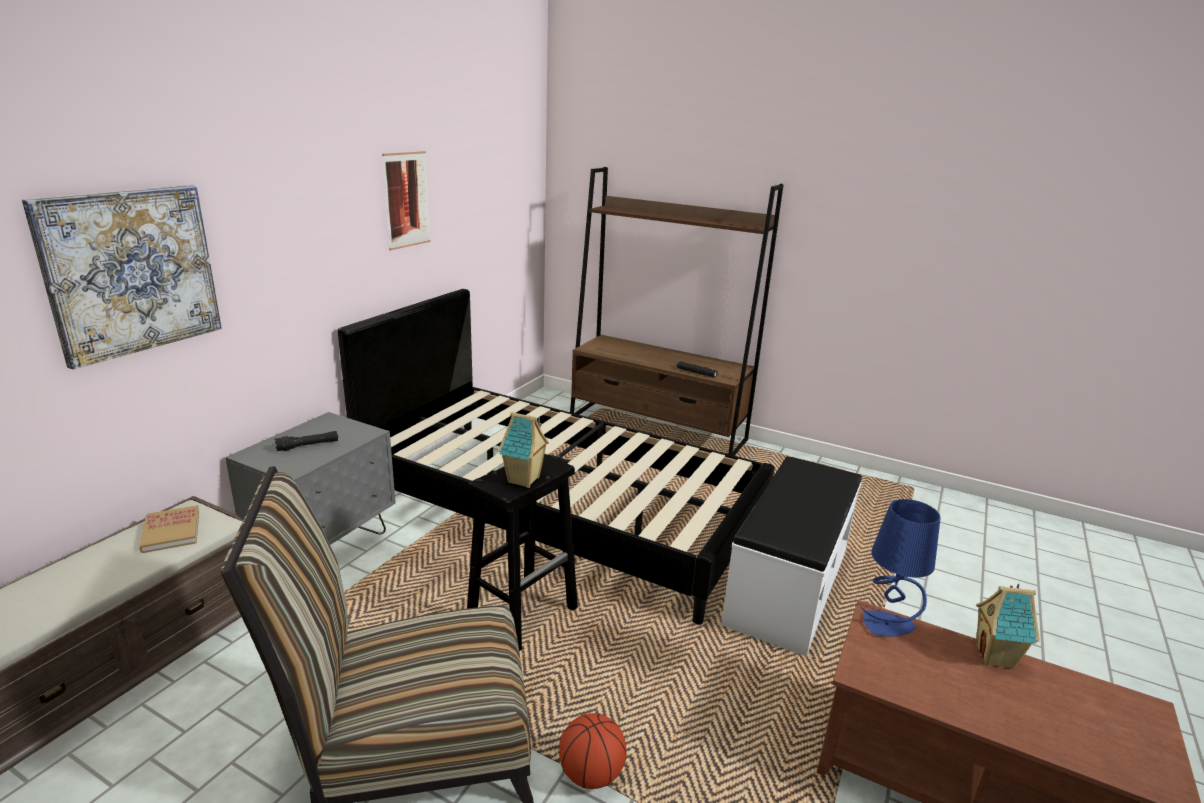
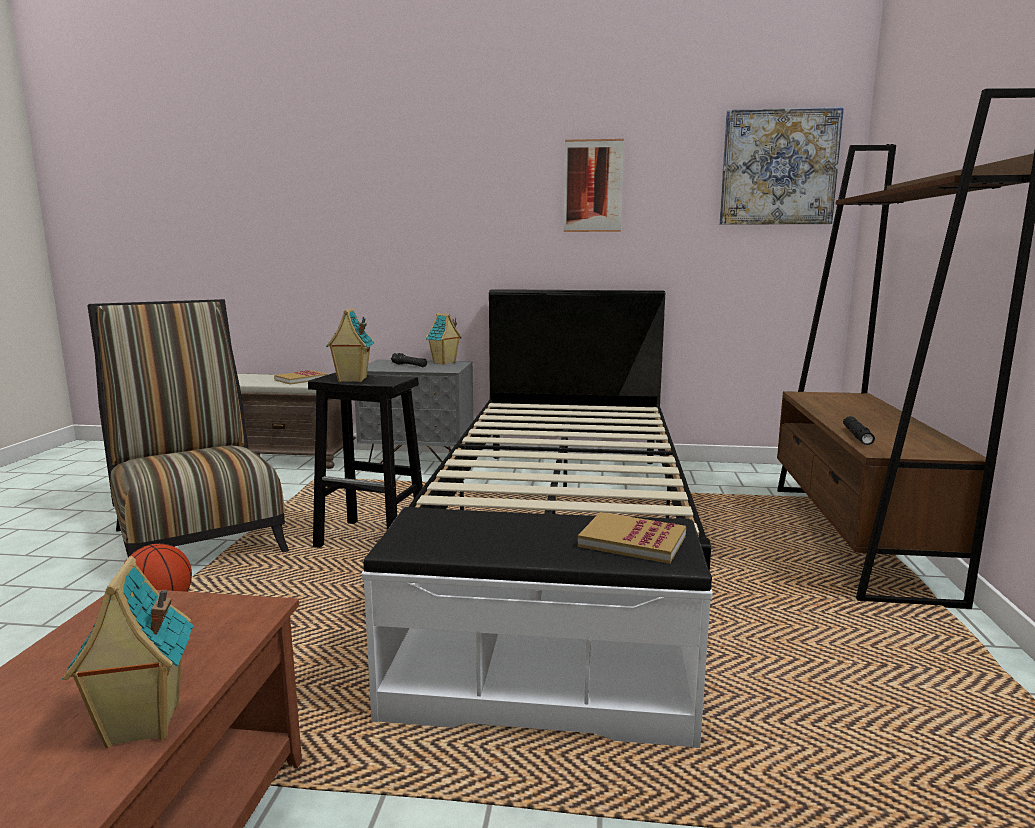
camera: 70 degrees right, 10 degrees down
picture [22,185,222,370] -> picture moved to [719,107,844,225]
blue table lamp [860,499,941,636] -> none
none -> toy house [426,313,462,365]
none -> book [578,512,686,564]

